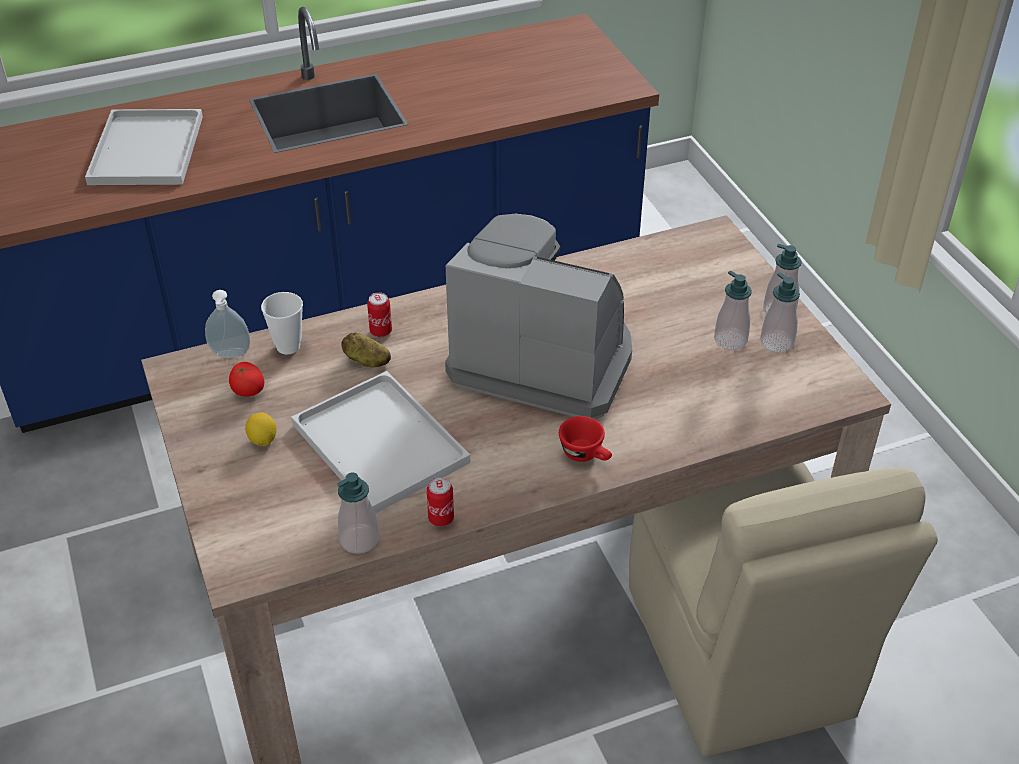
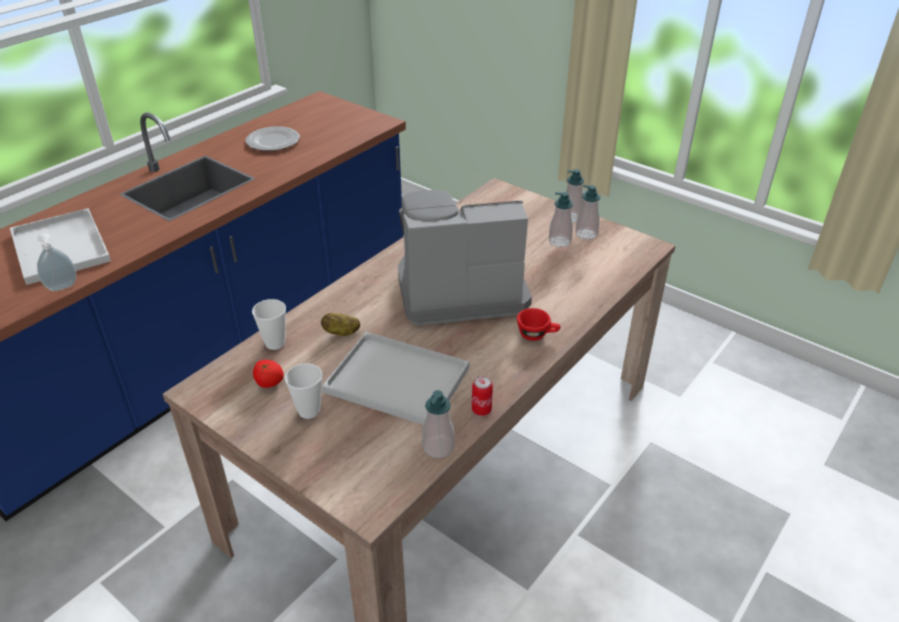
camera: 30 degrees left, 5 degrees down
soap dispenser [205,290,250,358] -> soap dispenser moved to [37,234,77,291]
lemon [245,412,276,446] -> cup [285,363,322,419]
can [367,292,392,337] -> none
beige chair [629,462,938,756] -> none
none -> plate [246,126,300,151]

